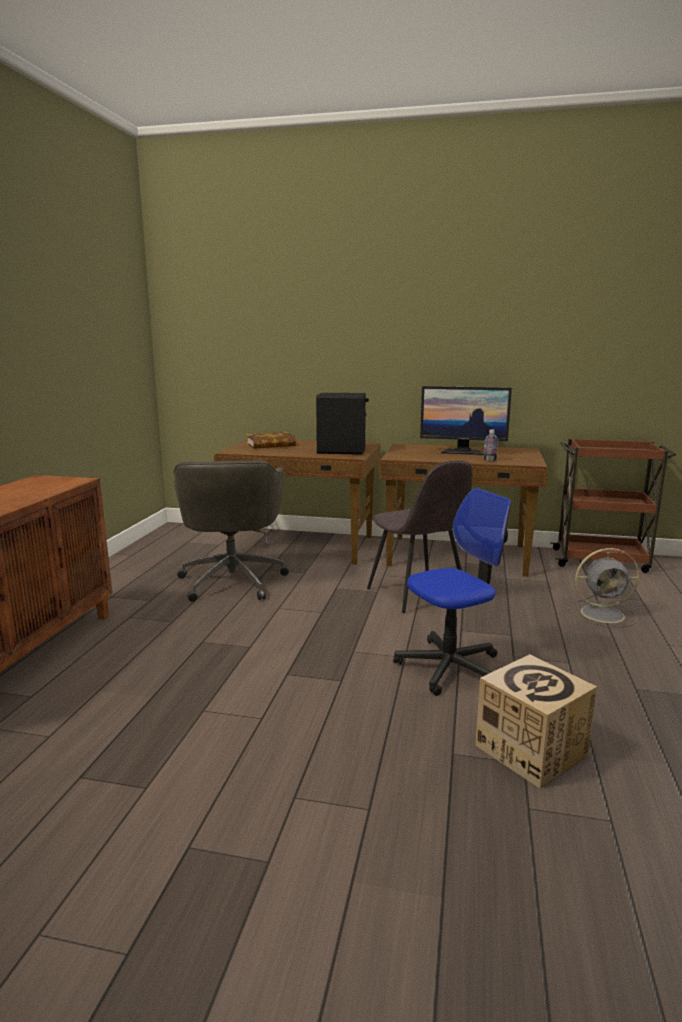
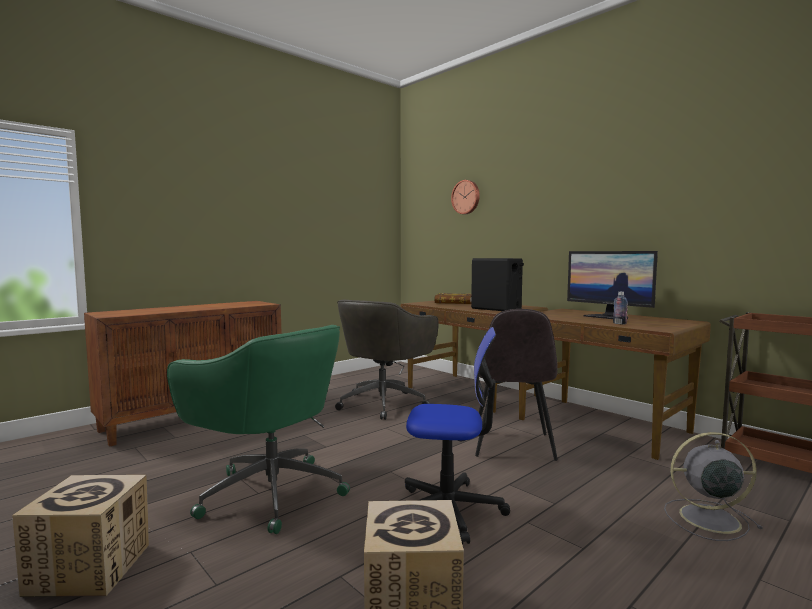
camera: 35 degrees right, 10 degrees down
grey fan [567,548,640,627] -> grey fan turned 150 degrees clockwise [664,432,763,541]
none -> cardboard box [12,475,149,597]
none -> green office chair [167,325,350,534]
none -> wall clock [451,180,480,214]

